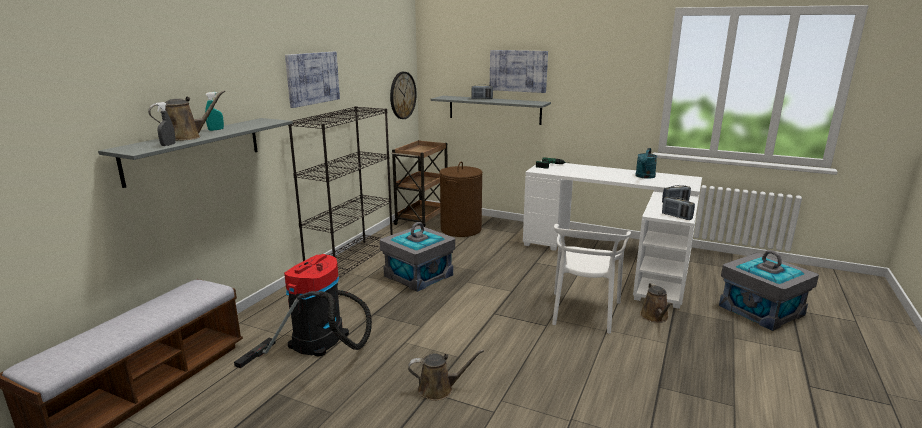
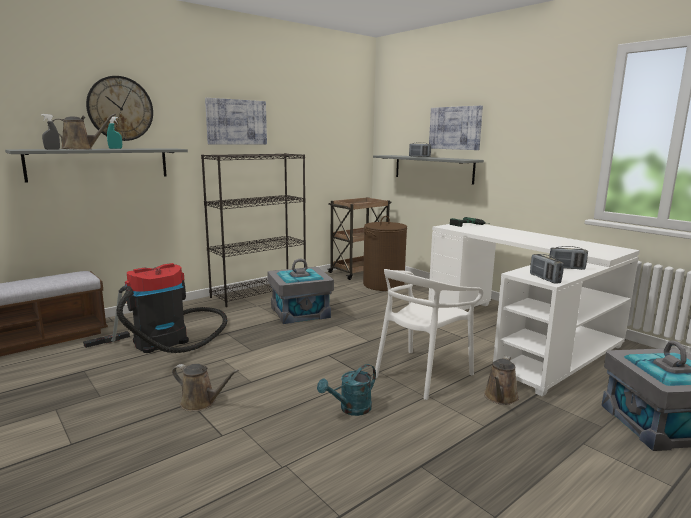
camera: 25 degrees right, 5 degrees down
wall clock [390,72,417,119] -> wall clock moved to [86,76,153,141]
turquoise watering can [635,148,657,179] -> turquoise watering can moved to [317,364,376,416]

